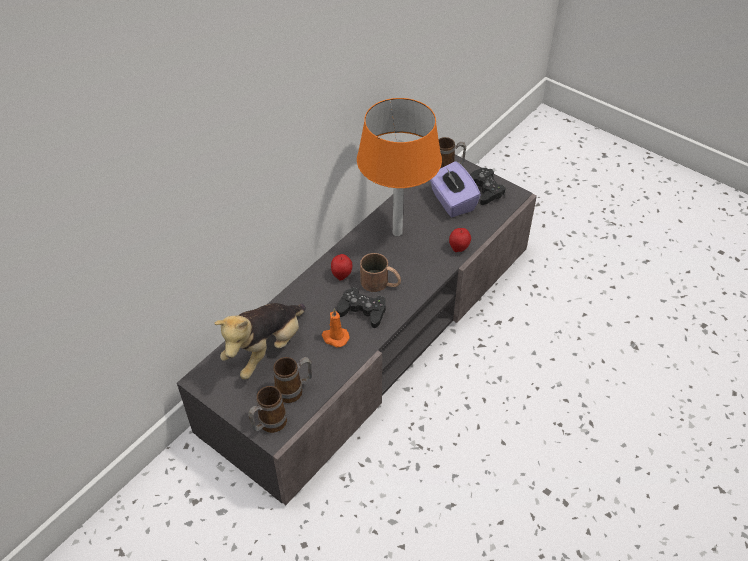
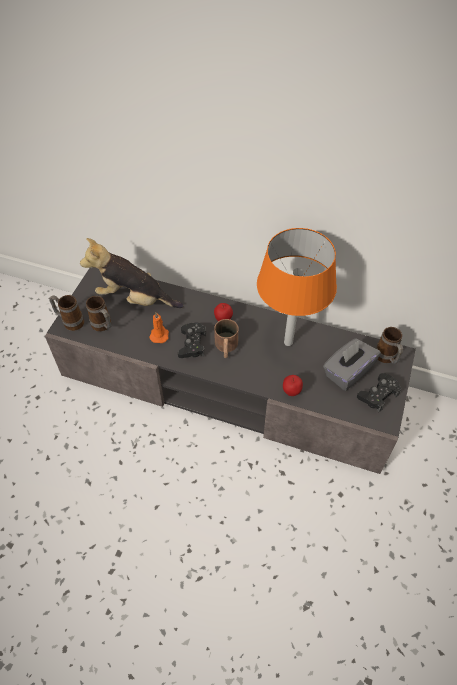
camera: 70 degrees right, 5 degrees up
purple tissue box [430,161,481,217] -> grey tissue box [323,338,381,391]

